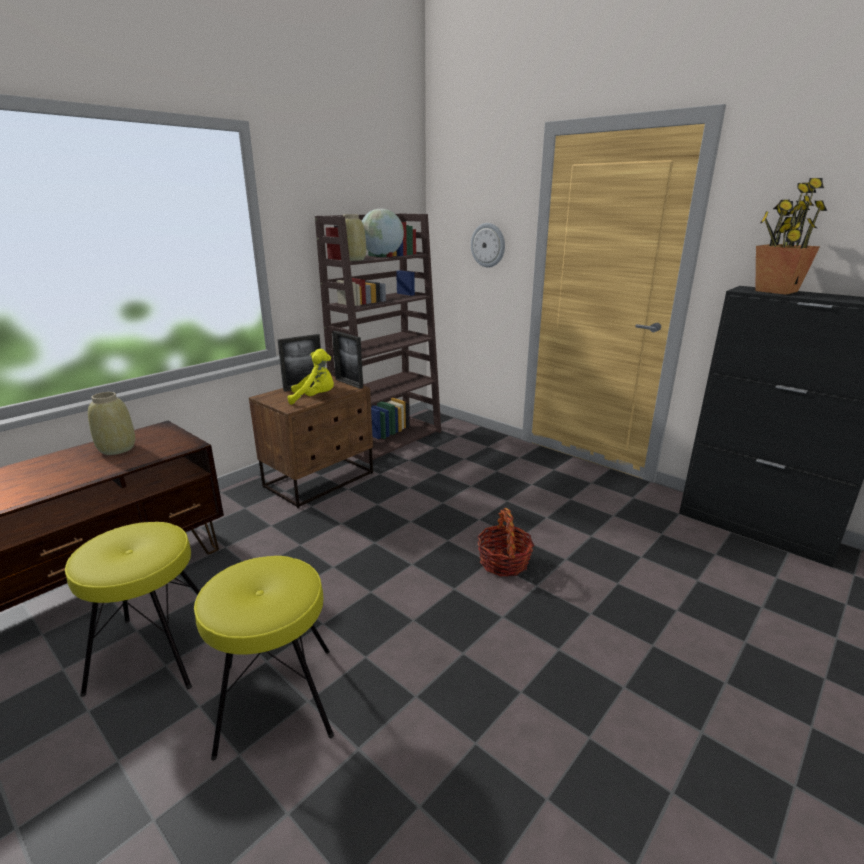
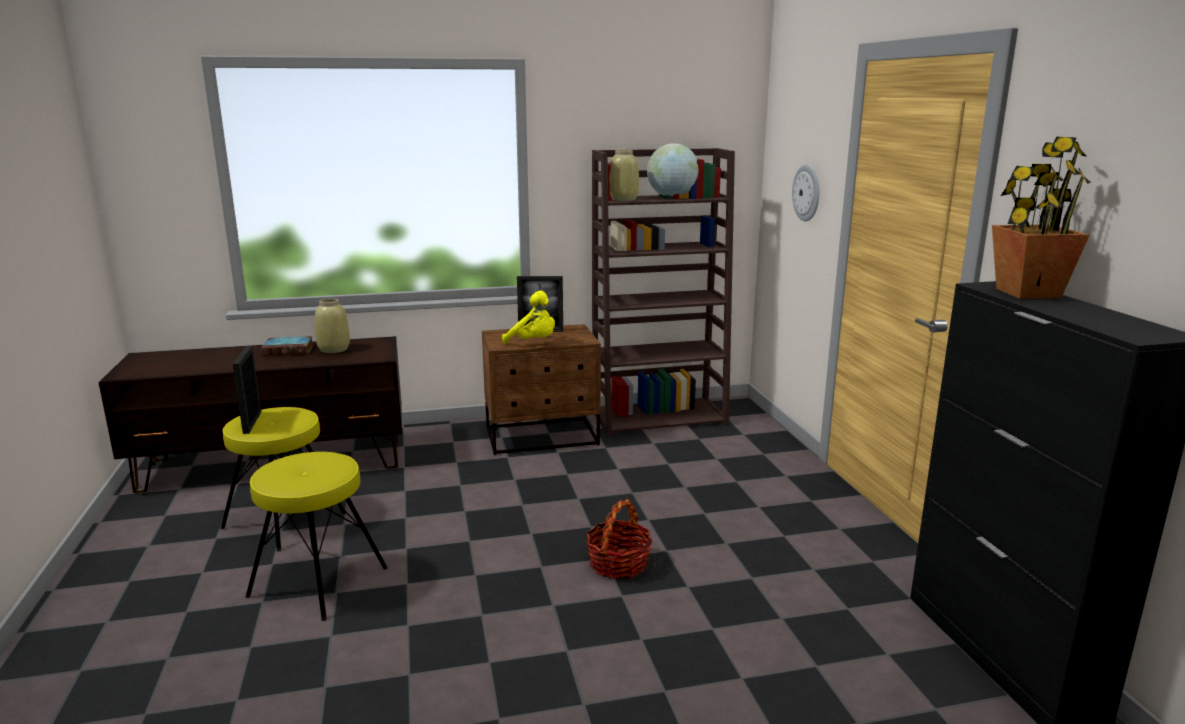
camera: 35 degrees right, 5 degrees down
picture frame [332,331,363,389] -> picture frame moved to [232,346,261,434]
none -> book [261,336,313,356]

